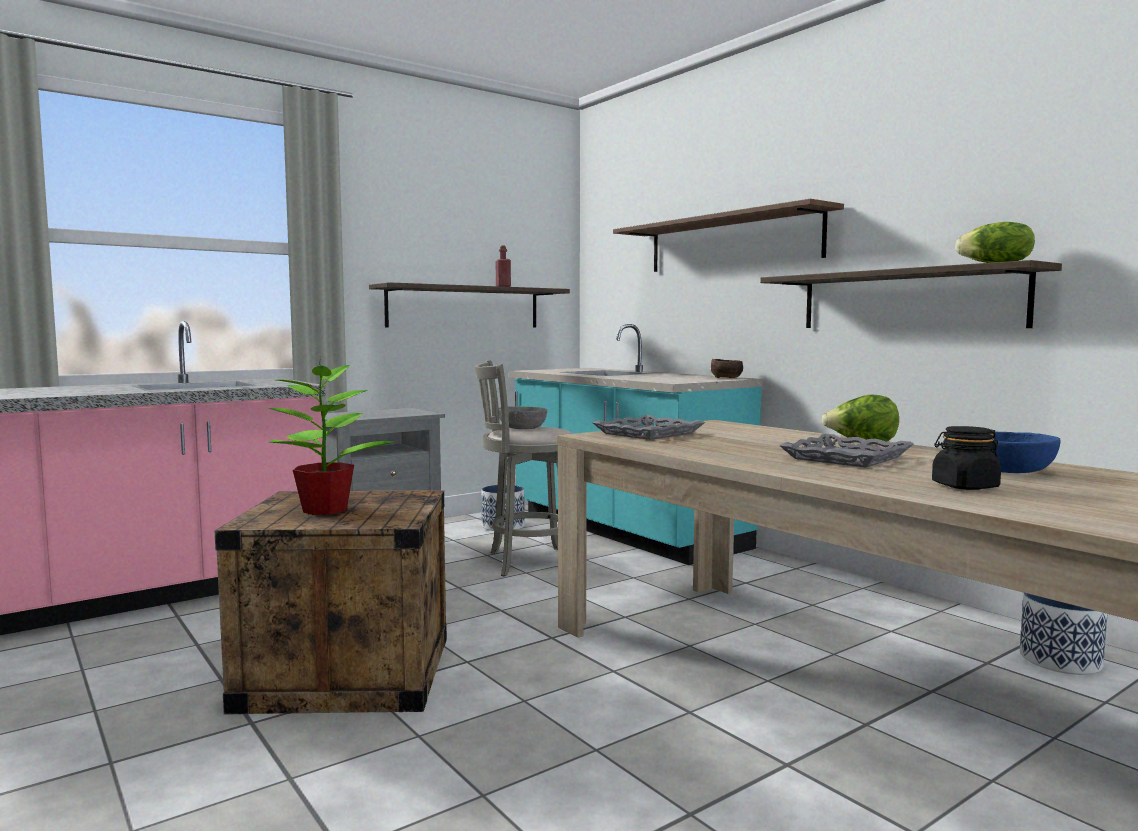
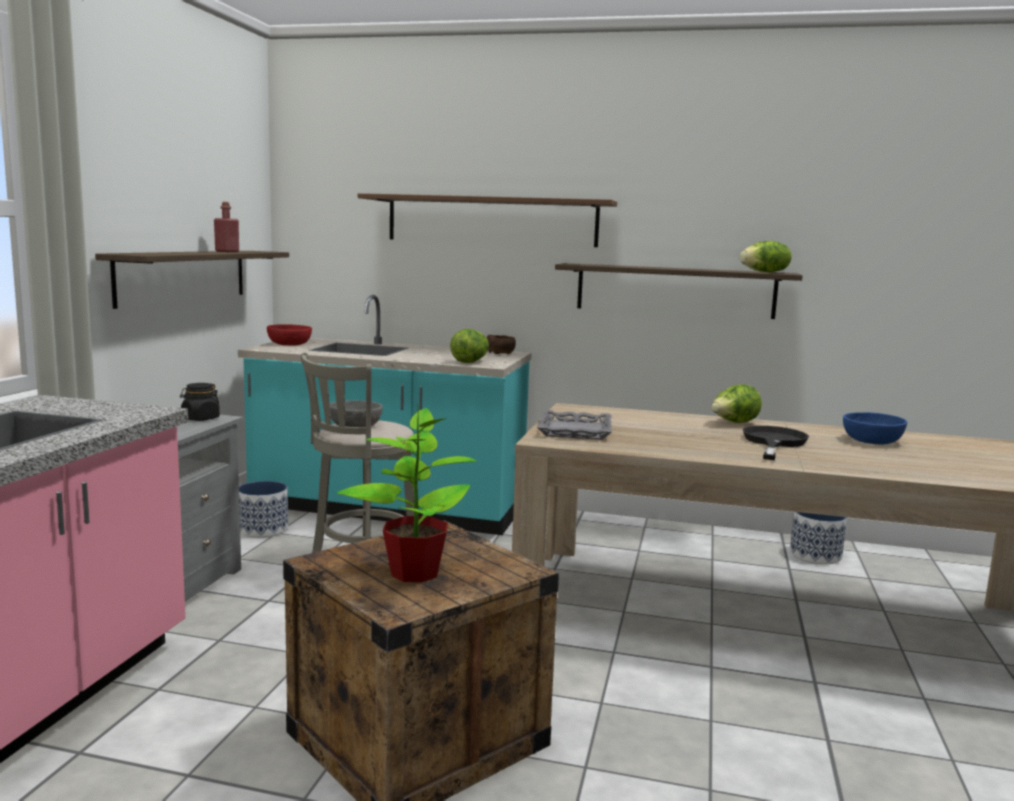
camera: 40 degrees left, 5 degrees up
grey tray [779,434,914,468] -> black frying pan [743,426,809,460]
black jar [932,426,1001,490] -> black jar moved to [180,383,220,421]
none -> red bowl [267,324,312,346]
none -> lettuce [450,329,489,363]

